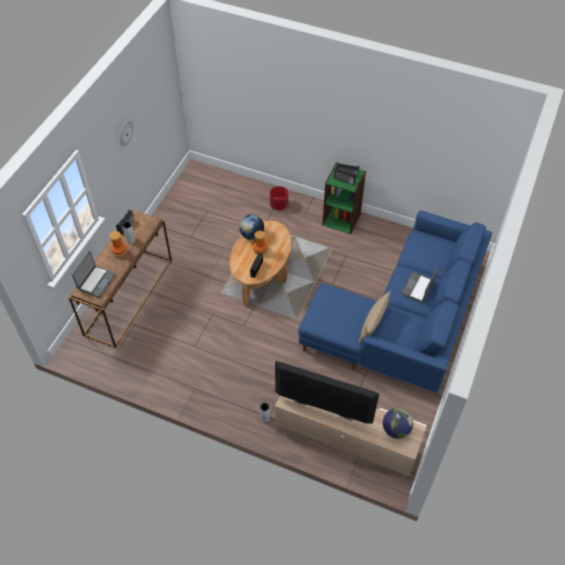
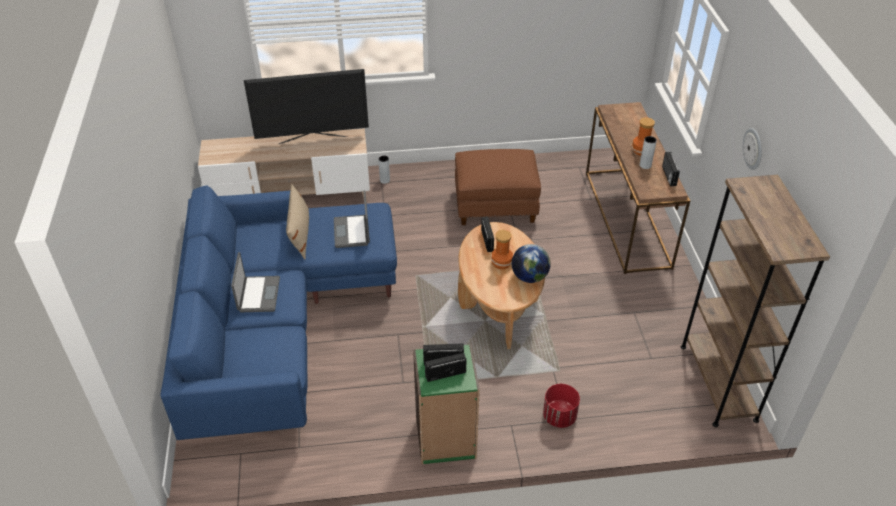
camera: 150 degrees right, 10 degrees down
laptop [72,251,116,298] -> laptop moved to [334,190,370,248]
globe [383,408,413,439] -> none
none -> brown ottoman [455,149,541,225]
none -> brown bookcase [681,175,830,427]

